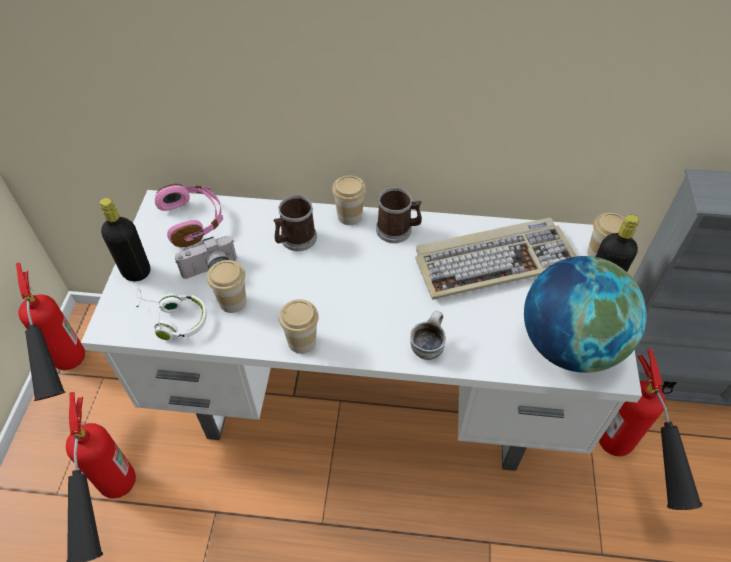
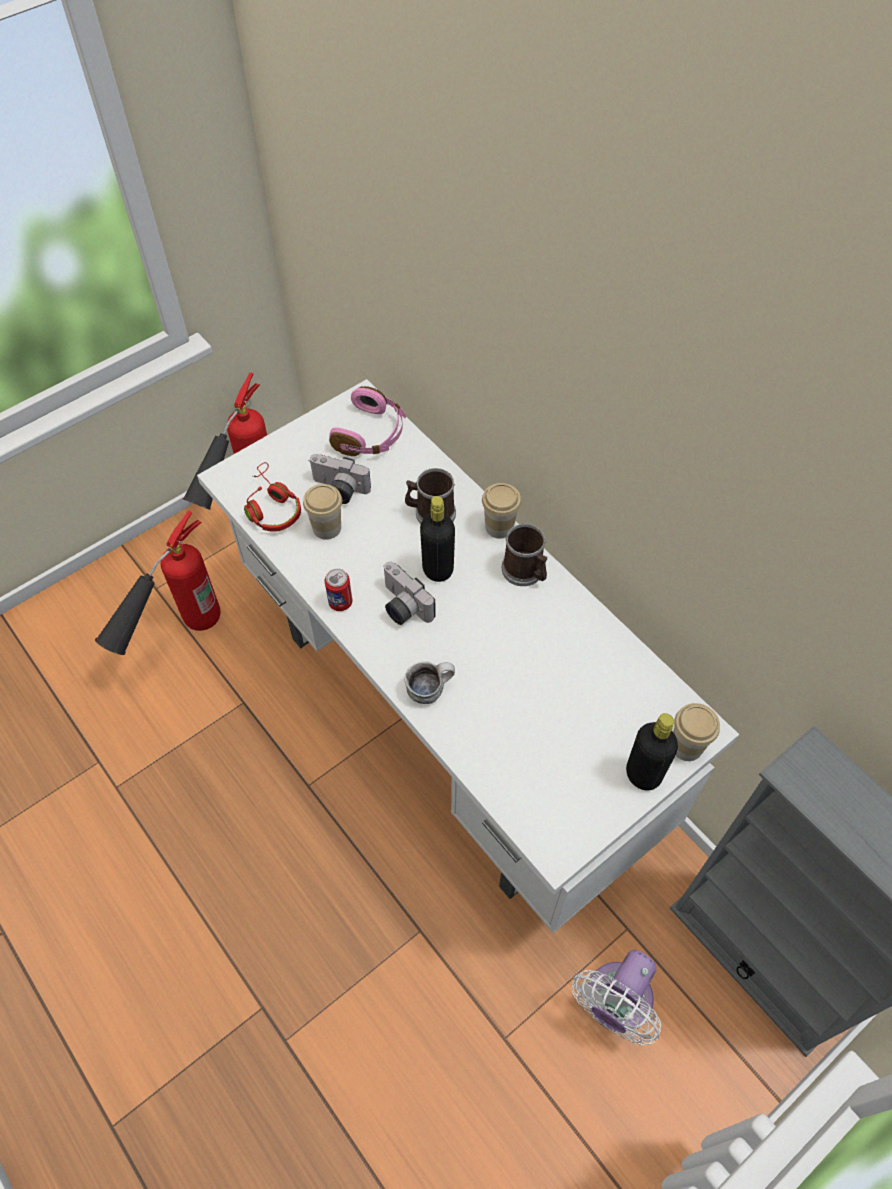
camera: 45 degrees right, 5 degrees up
black bottle [100,198,150,281] -> black bottle moved to [420,496,455,582]
white headphones [136,289,207,340] -> red headphones [244,462,301,532]
cup [279,299,319,354] -> can [325,569,353,611]
keyboard [415,218,576,300] -> none
globe [524,256,647,373] -> none
fire extinguisher [599,349,702,510] -> white fan [572,950,661,1045]
none -> camera [383,562,436,625]

